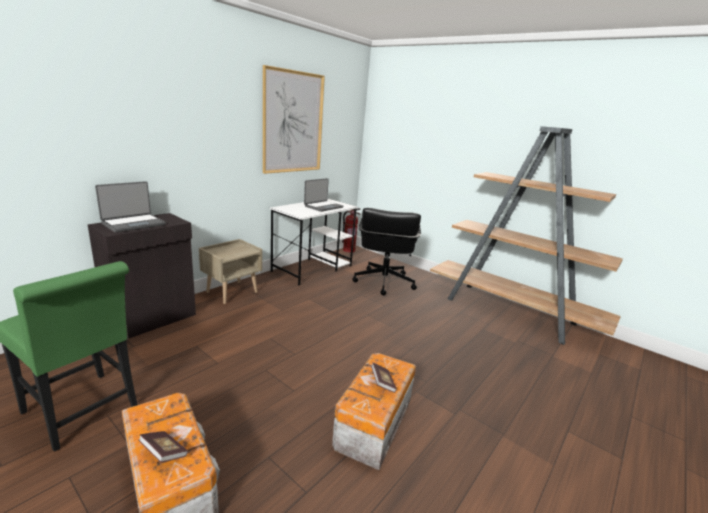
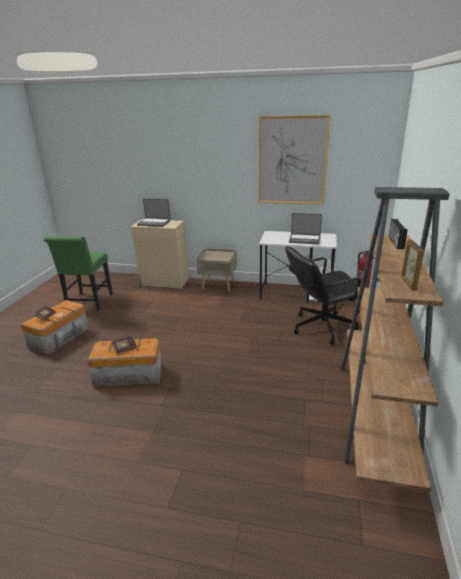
camera: 65 degrees right, 5 degrees up
black cabinet [87,213,196,339] -> beige cabinet [131,219,189,289]
none -> radio [389,219,408,249]
none -> picture frame [401,240,424,291]

